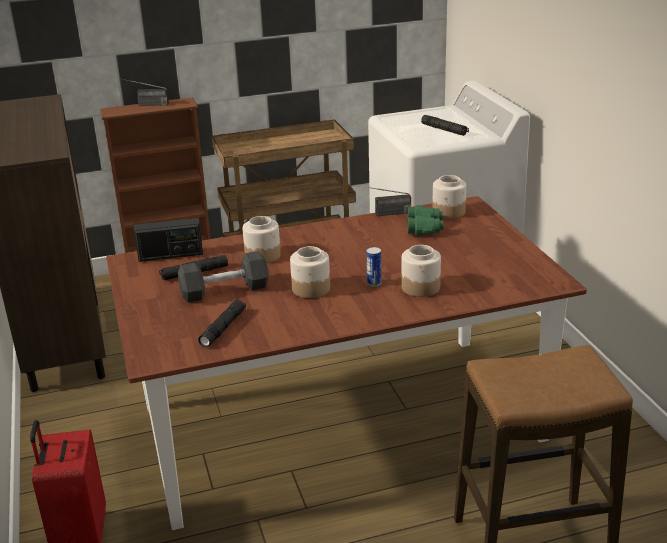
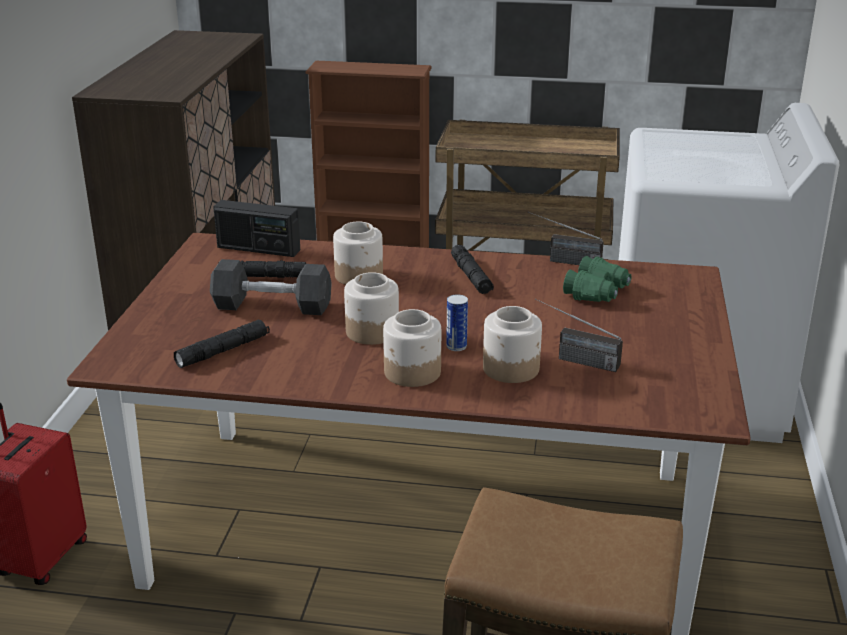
camera: 25 degrees right, 0 degrees up
radio [123,79,169,106] -> radio moved to [535,299,623,372]
black flashlight [421,115,469,136] -> black flashlight moved to [451,245,494,294]
jar [432,175,466,219] -> jar moved to [383,309,441,387]

